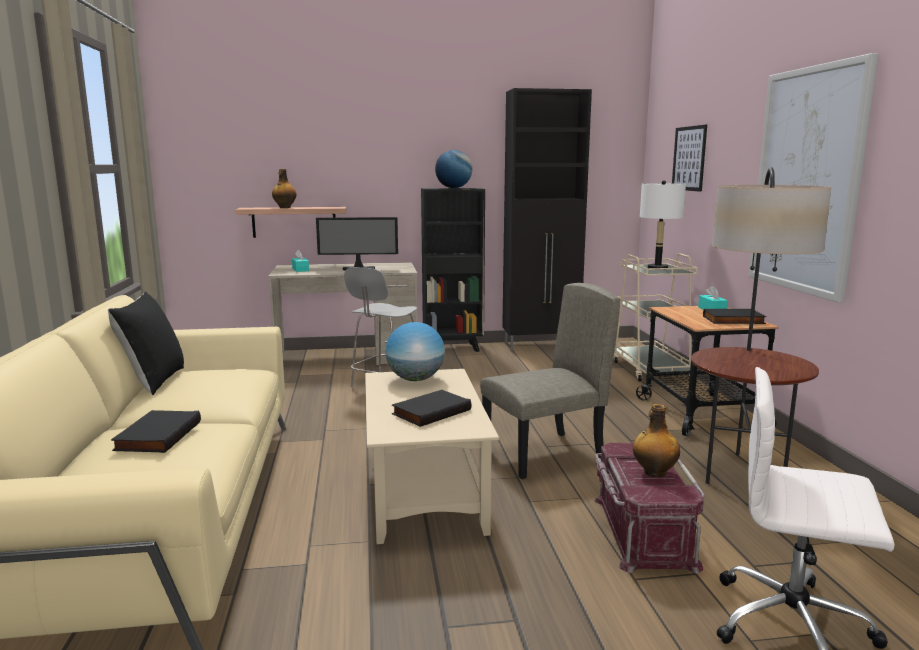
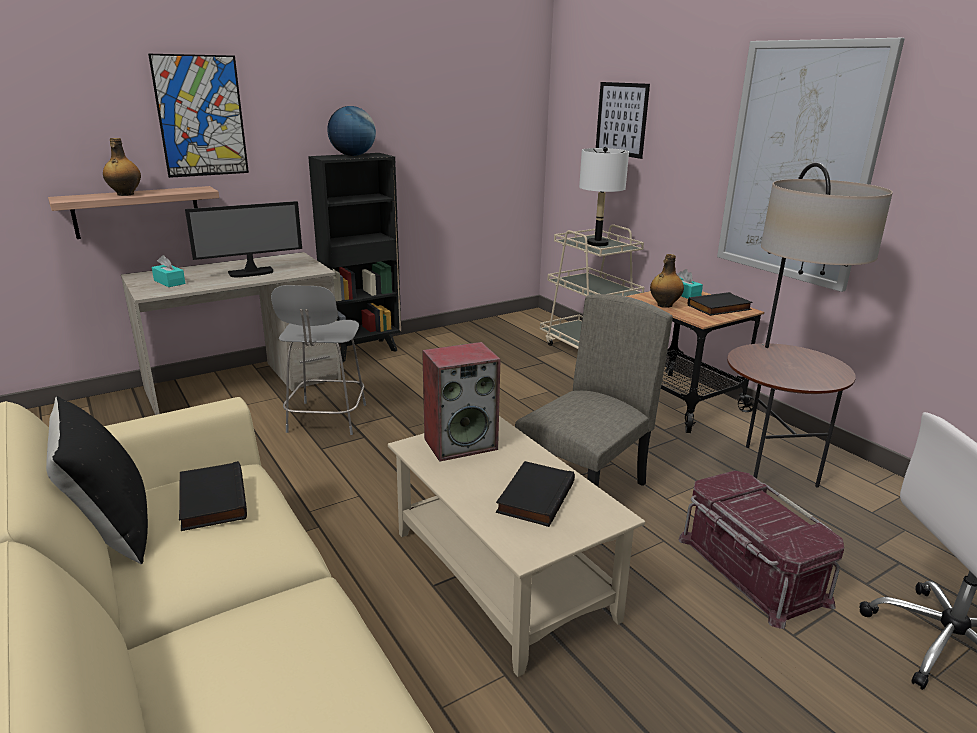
camera: 25 degrees left, 10 degrees up
black book [111,410,201,453] -> black book moved to [179,461,247,531]
globe [386,322,445,381] -> speaker [422,342,501,462]
black cabinet [502,88,592,351] -> none
bottle [633,404,680,477] -> bottle moved to [650,254,684,308]
none -> picture [148,54,249,178]

